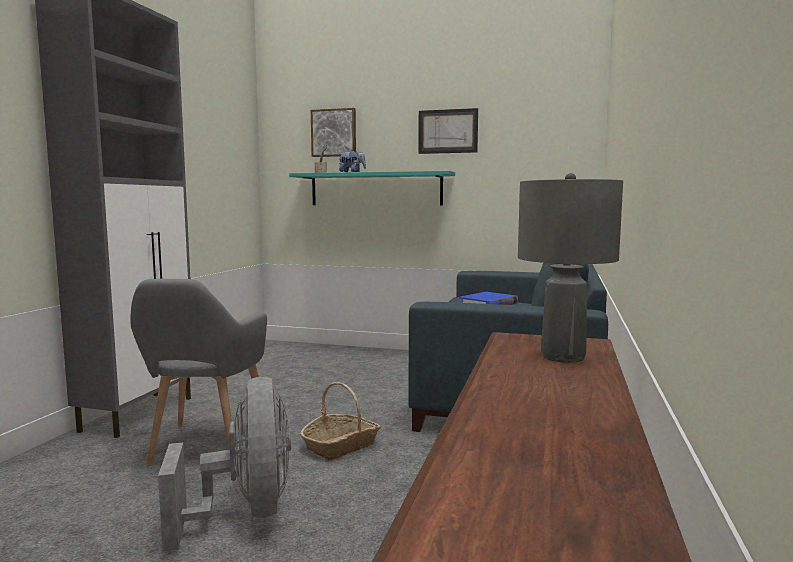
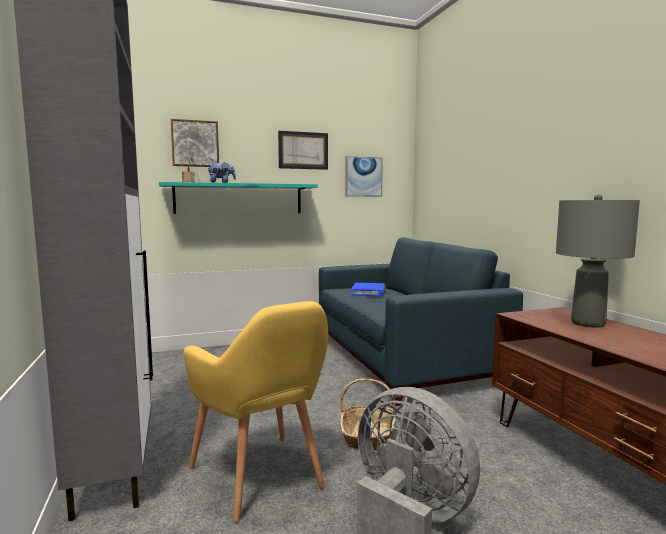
camera: 35 degrees left, 0 degrees up
grey armchair [131,279,267,466] -> yellow armchair [183,301,328,522]
none -> picture [345,156,383,197]

